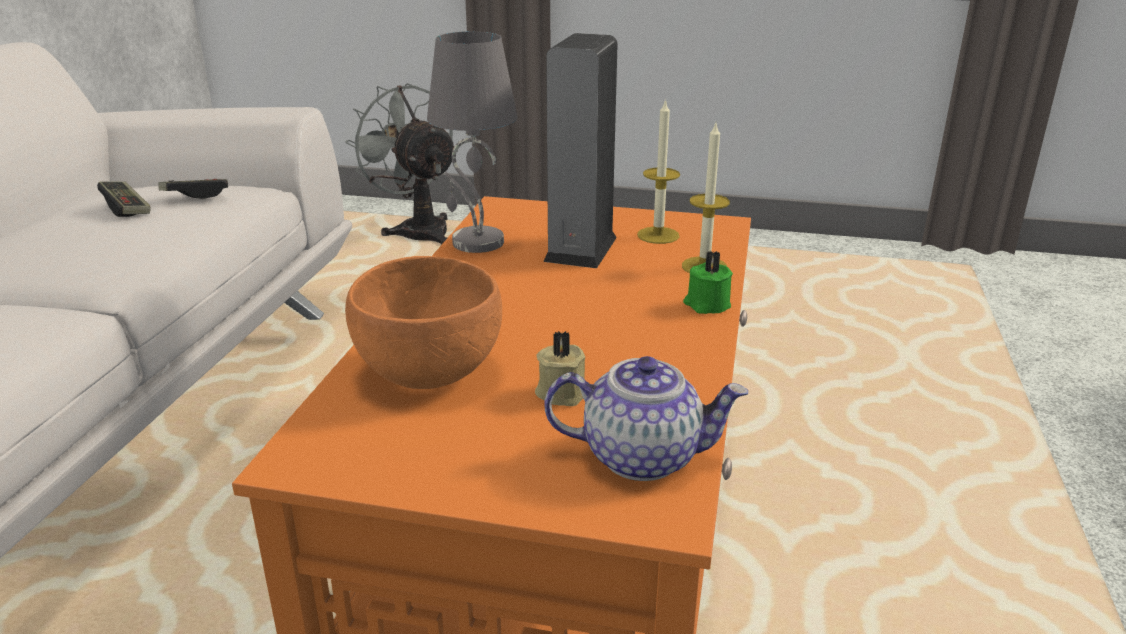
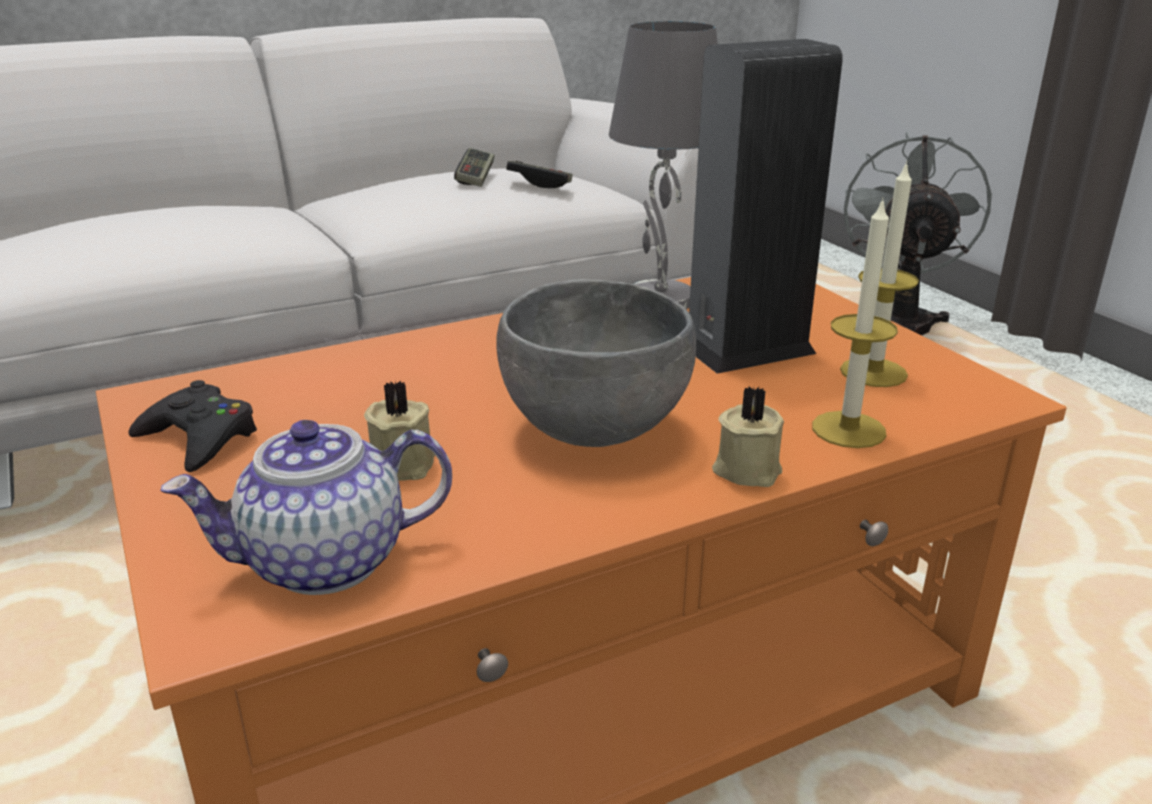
camera: 50 degrees right, 0 degrees up
orange bowl [345,256,502,389] -> none
teapot [544,356,748,481] -> teapot turned 105 degrees clockwise [160,420,452,595]
green candle [683,251,733,314] -> beige candle [712,386,784,487]
none -> black game controller [128,380,257,472]
none -> grey bowl [496,279,696,447]

